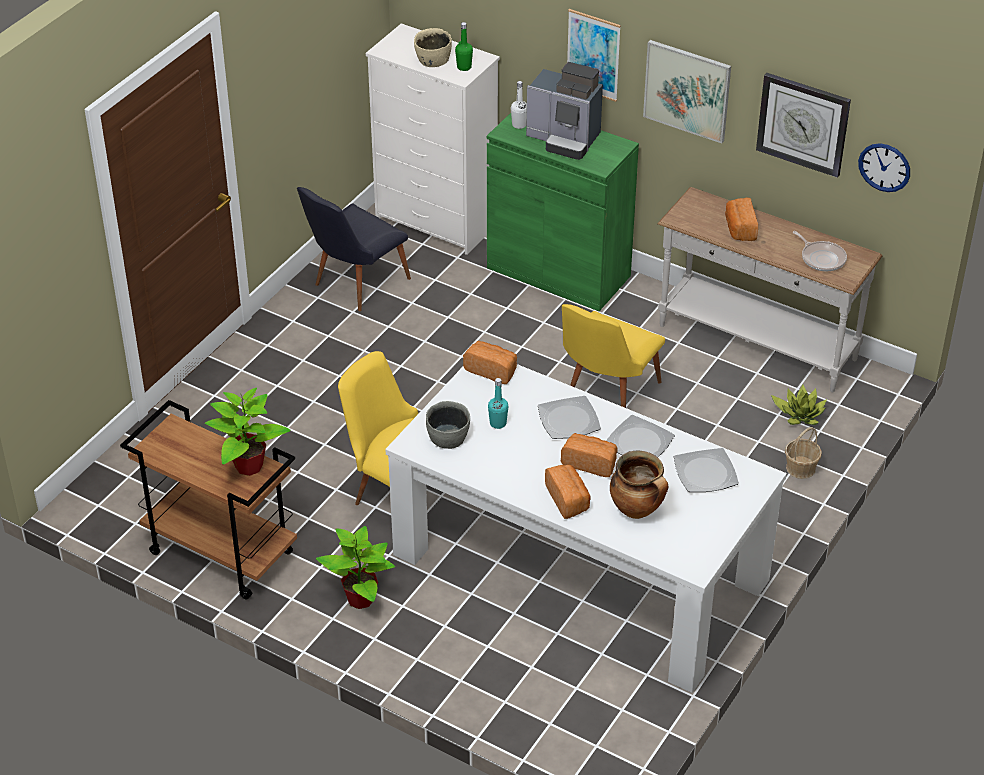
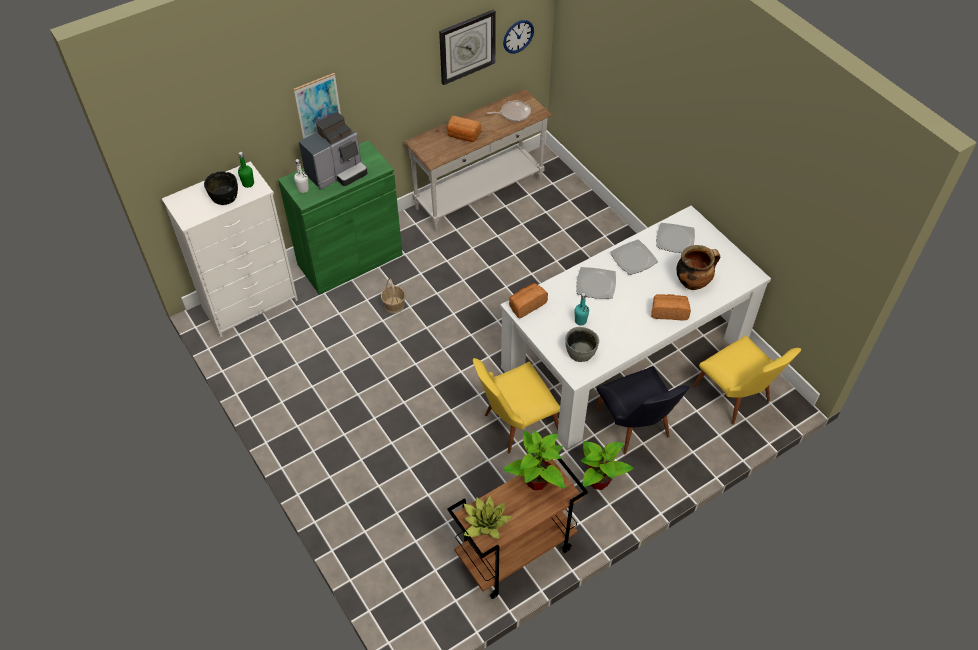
camera: 65 degrees left, 10 degrees up
black chair [297,187,411,311] -> black chair moved to [596,366,689,454]
beige bowl [414,28,452,67] -> black bowl [204,171,238,205]
bread [561,433,618,477] -> none
yellow chair [562,304,665,408] -> yellow chair moved to [693,335,801,425]
picture [643,40,731,143] -> none
potted plant [771,385,827,425] -> potted plant moved to [463,495,512,539]
basket [785,427,822,479] -> basket moved to [381,279,406,313]

